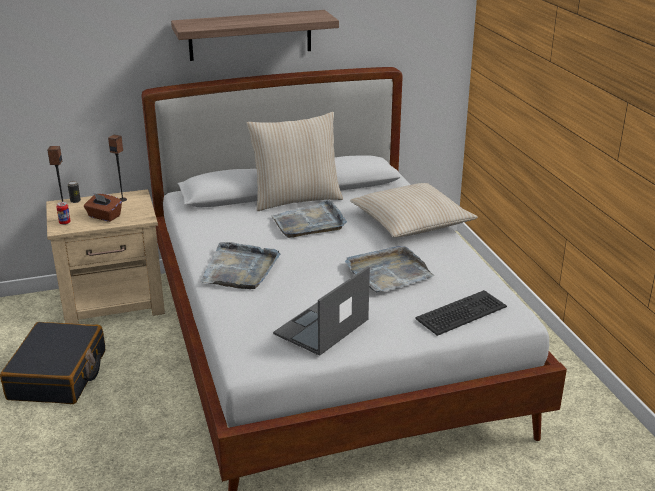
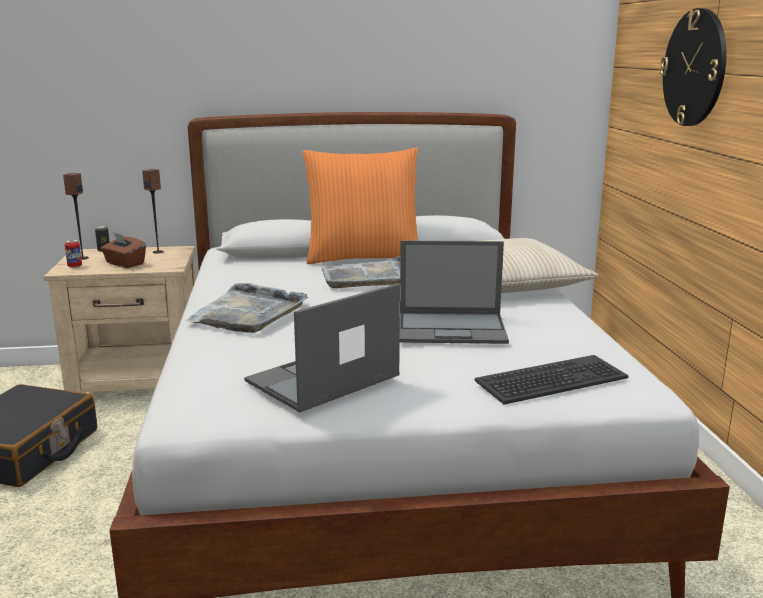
camera: 10 degrees right, 10 degrees down
shelf [171,10,339,61] -> none
beige pillow [247,112,343,211] -> orange pillow [303,147,418,264]
grey tray [345,246,434,293] -> laptop [400,240,509,344]
none -> wall clock [660,8,726,126]

